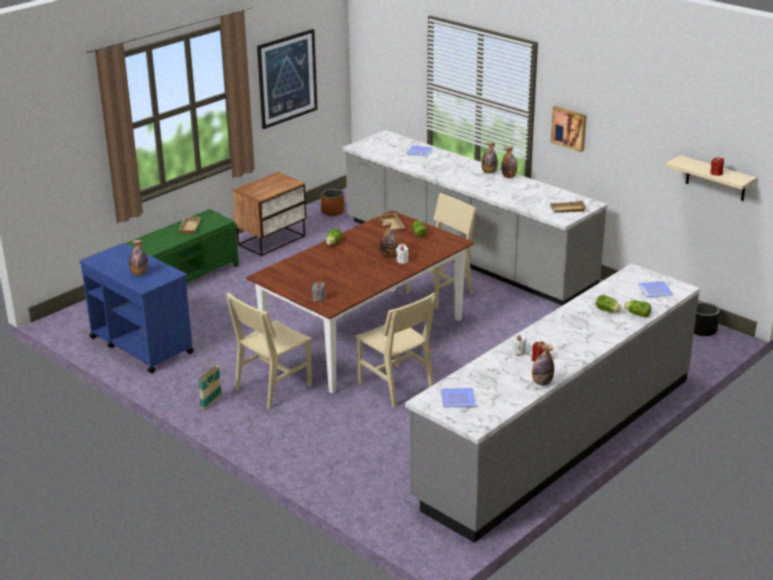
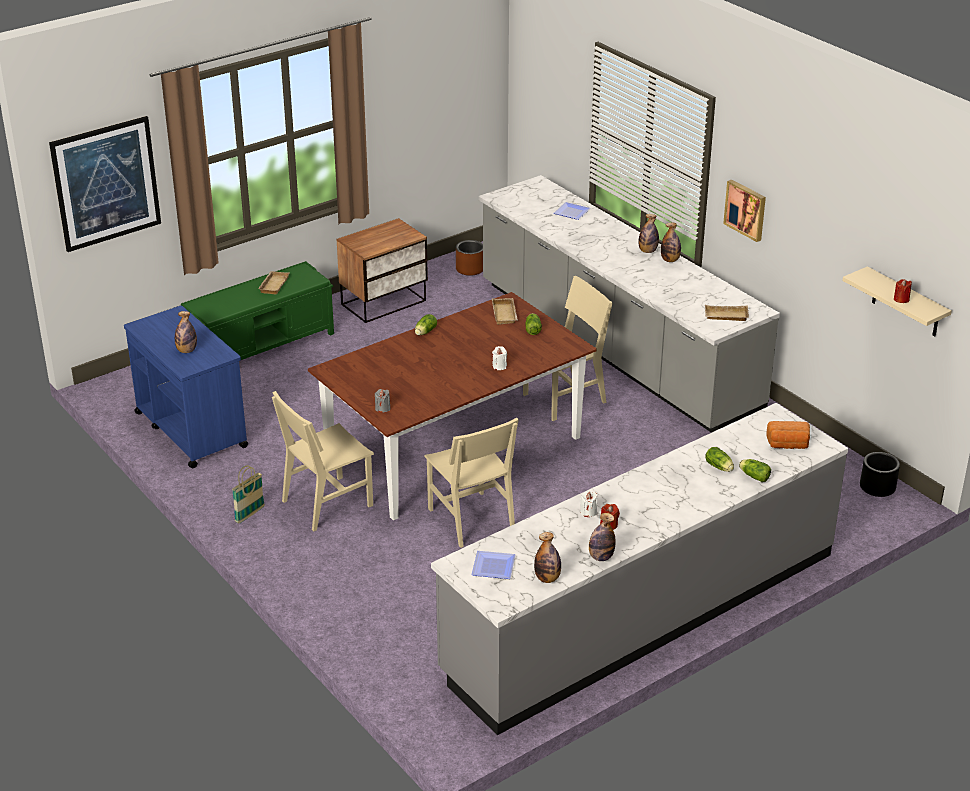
camera: 10 degrees right, 5 degrees up
picture [257,29,317,129] -> picture moved to [49,116,161,252]
bottle [380,222,398,257] -> bottle moved to [534,532,561,583]
plate [637,281,673,297] -> bread [766,421,810,449]

